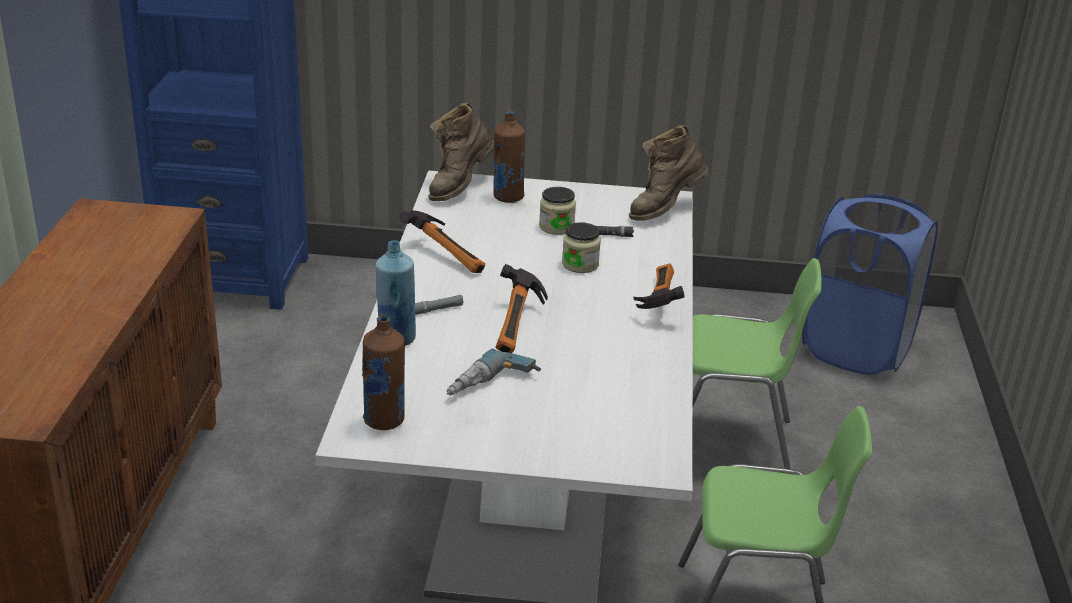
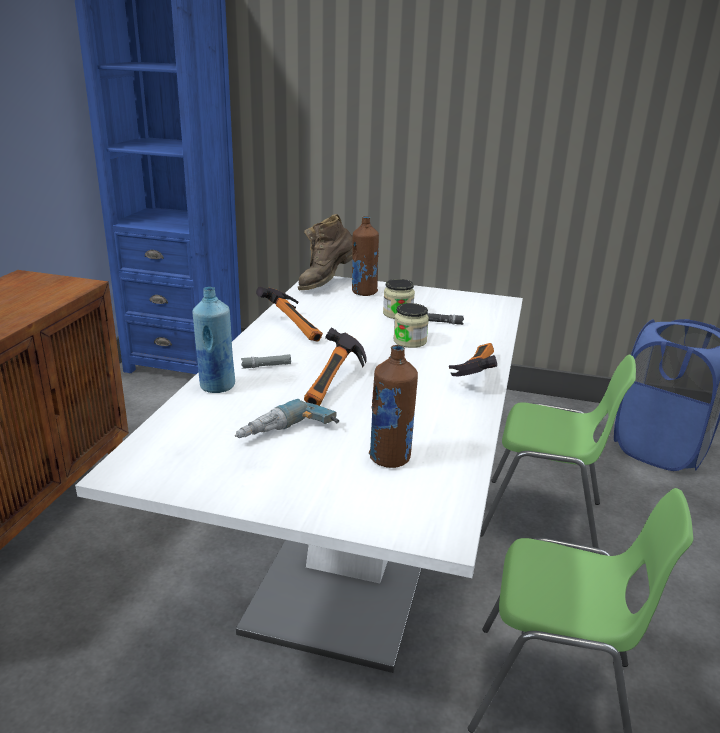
camera: 10 degrees right, 5 degrees down
brown bottle [362,315,405,430] -> brown bottle moved to [369,345,418,468]
brown boot [629,125,709,221] -> none

